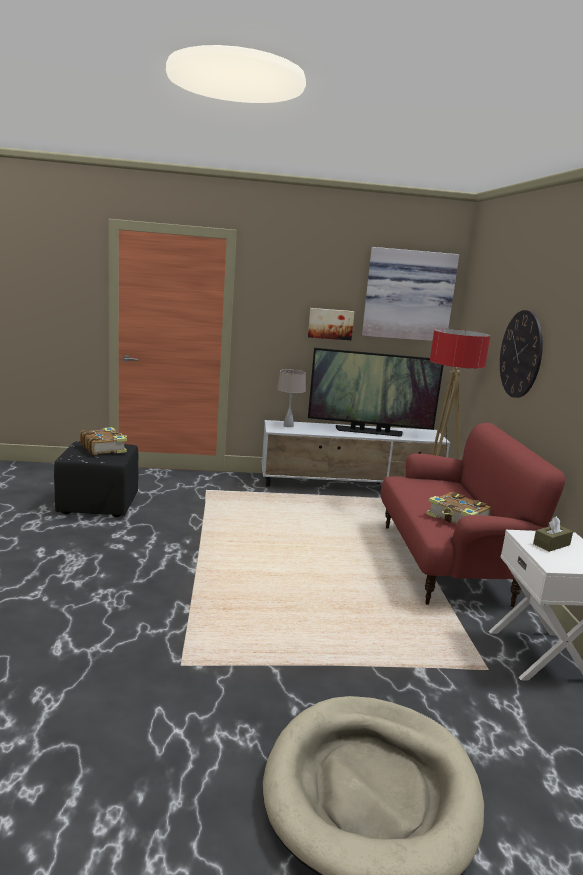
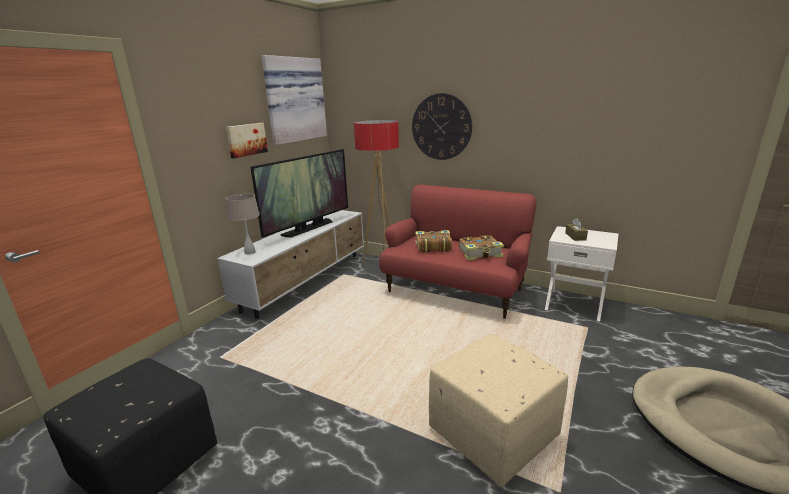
camera: 55 degrees left, 5 degrees up
book [80,427,127,455] -> book moved to [415,230,452,253]
none -> beige ottoman [429,334,568,487]

